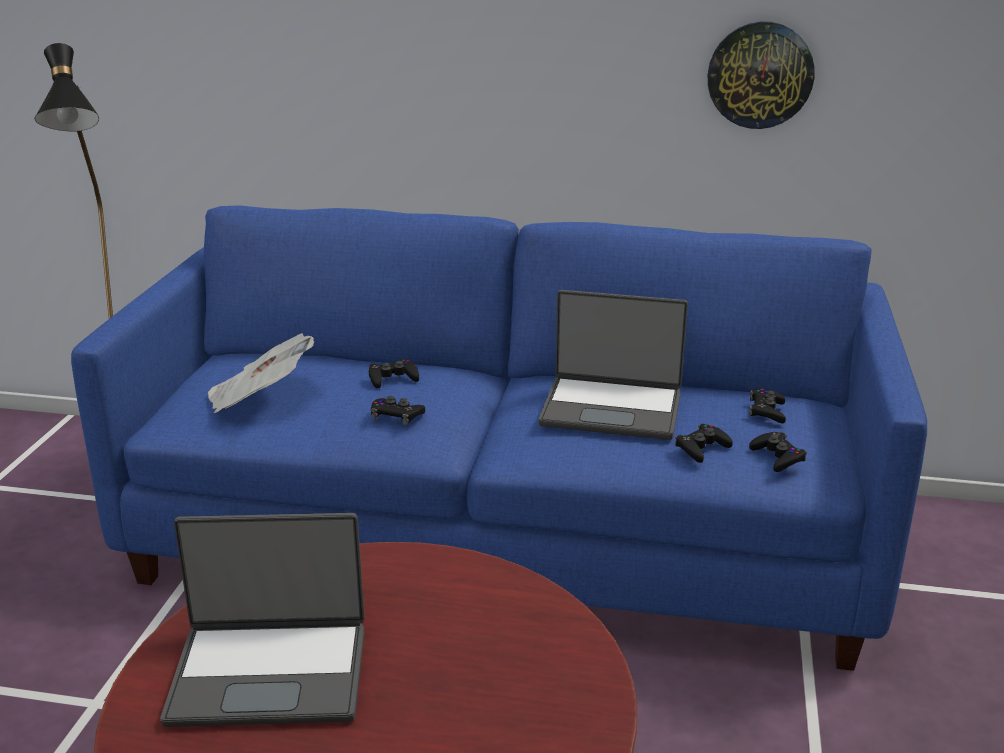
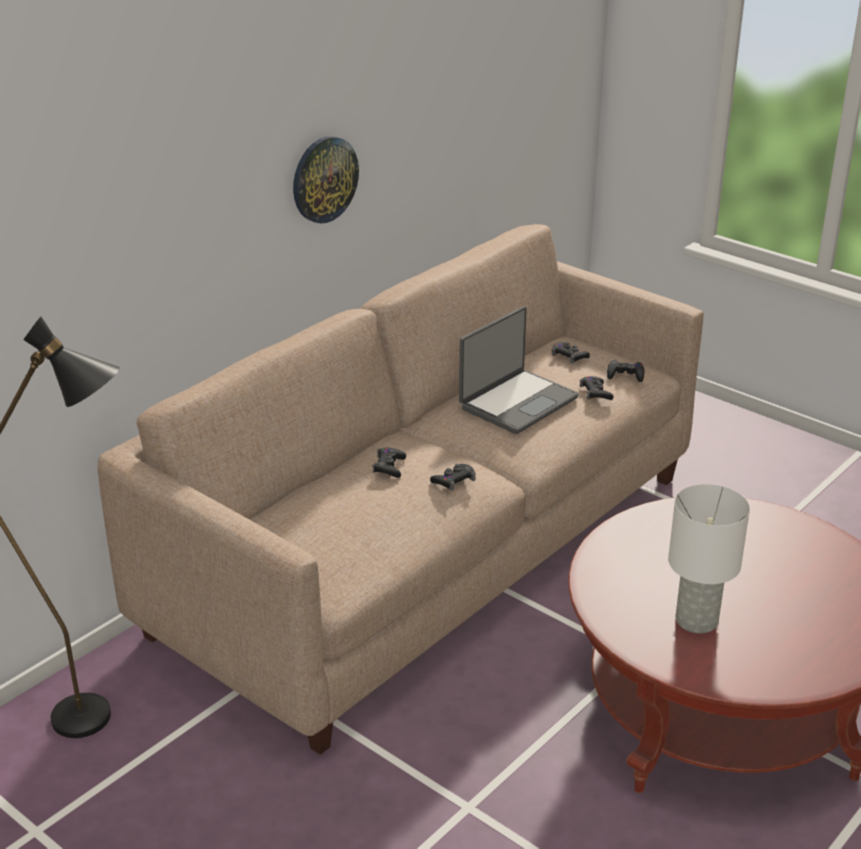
camera: 60 degrees left, 5 degrees up
blue sofa [71,205,927,671] -> beige sofa [98,224,704,755]
laptop [160,513,365,727] -> white table lamp [668,484,750,634]
newspaper [208,333,314,413] -> none
wall clock [708,22,815,129] -> wall clock moved to [293,136,359,224]

